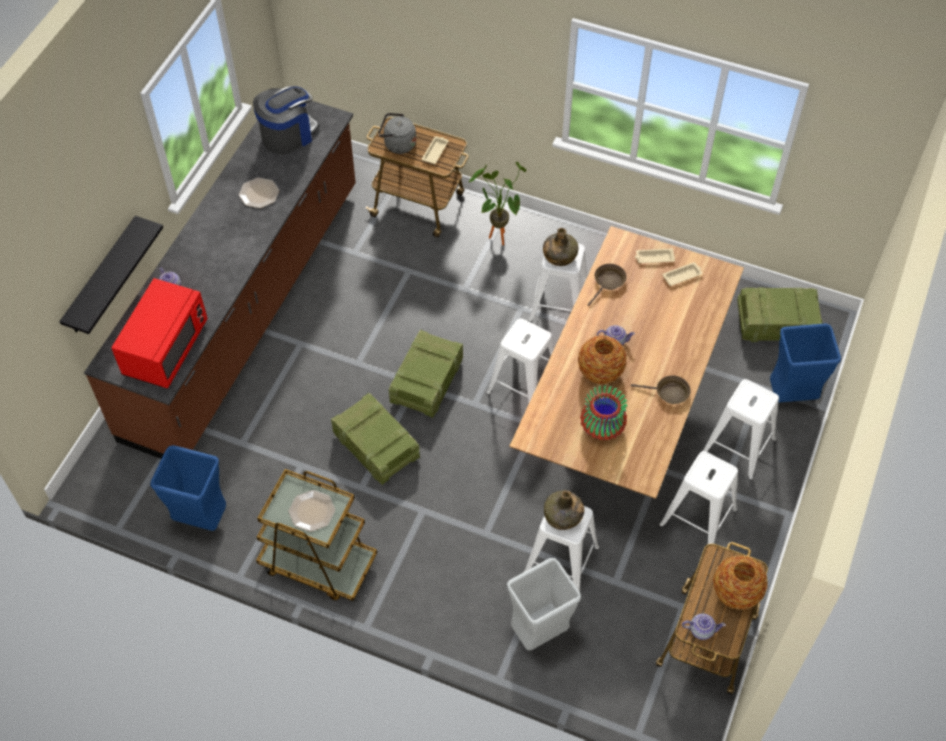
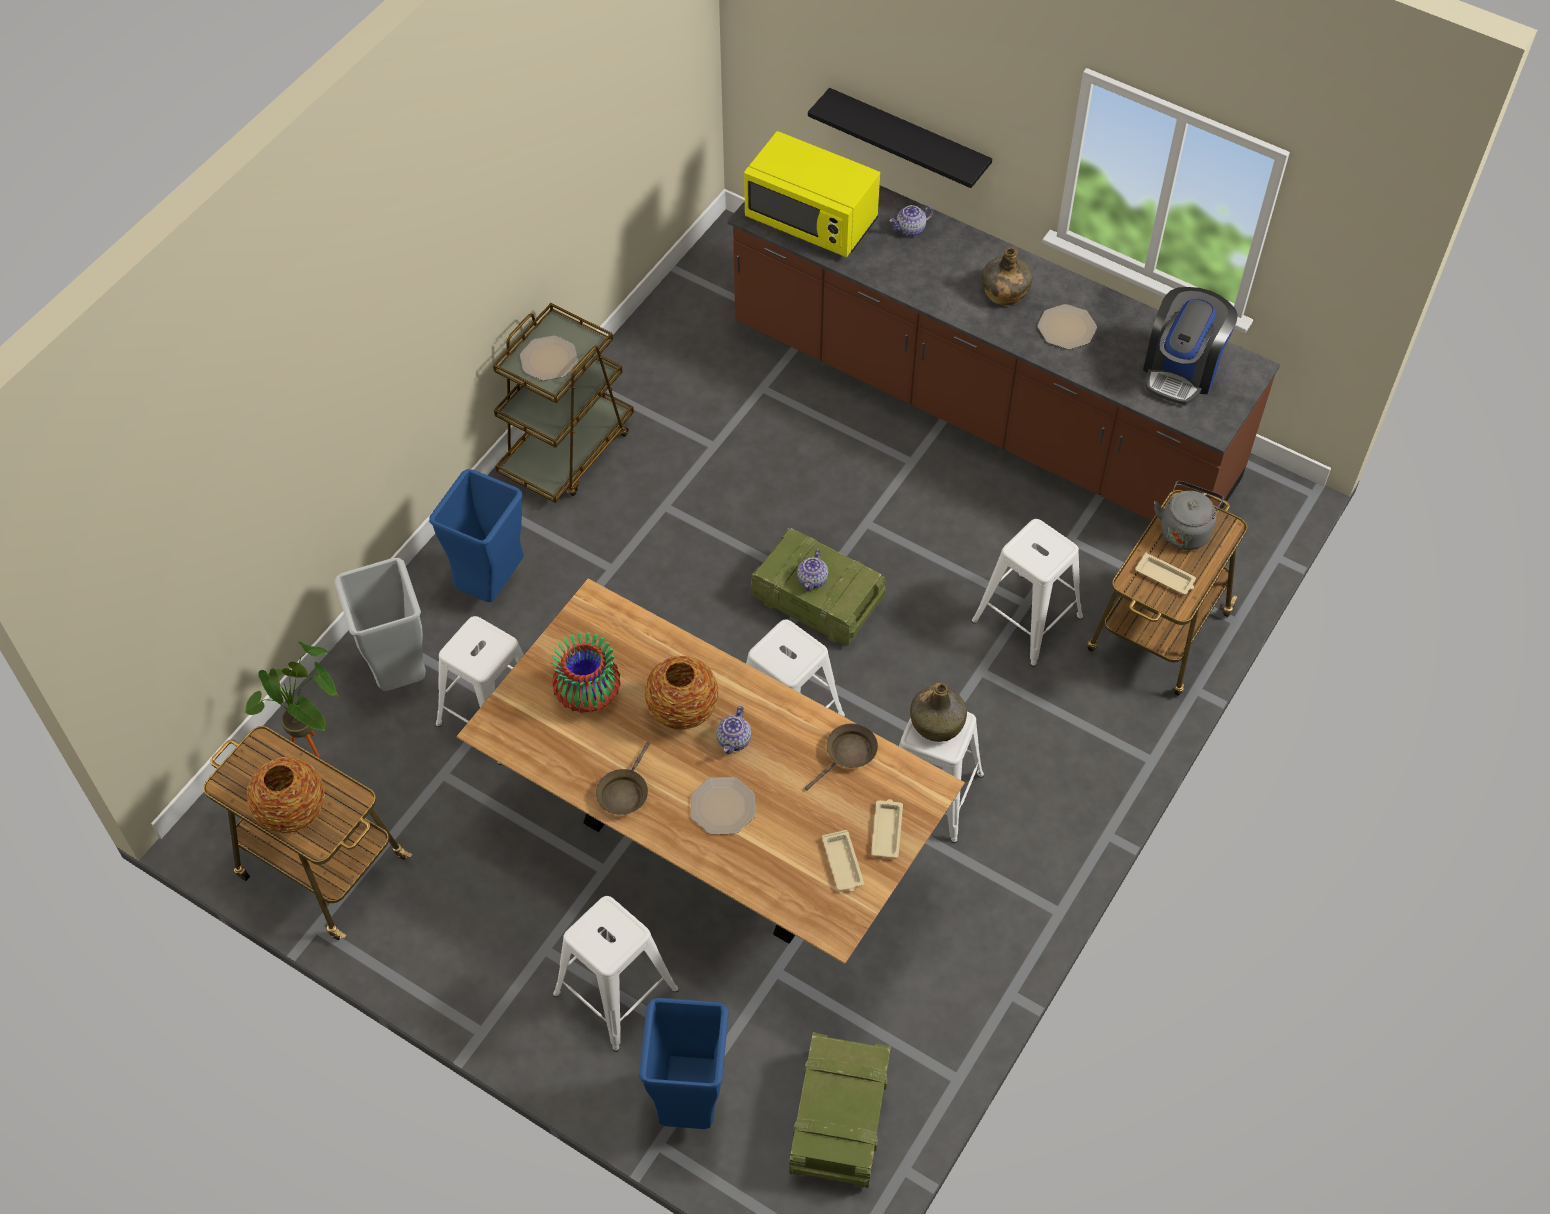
camera: 100 degrees right, 0 degrees up
red microwave [111,278,208,388] -> yellow microwave [744,131,880,257]
blue trash can [150,445,226,531] -> blue trash can moved to [429,469,523,602]
coffee machine [253,86,320,155] -> coffee machine turned 60 degrees clockwise [1143,287,1238,405]
crate [331,393,420,485] -> none
potted plant [469,162,526,245] -> potted plant moved to [244,642,339,758]
green bottle [544,490,584,530] -> green bottle moved to [981,247,1032,305]
brown frying pan [587,264,627,306] -> brown frying pan turned 90 degrees counterclockwise [805,723,878,790]
white stool [659,451,738,544] -> white stool moved to [971,519,1083,667]
teapot [682,614,726,640] -> teapot moved to [797,549,828,591]
none -> plate [691,777,755,834]

